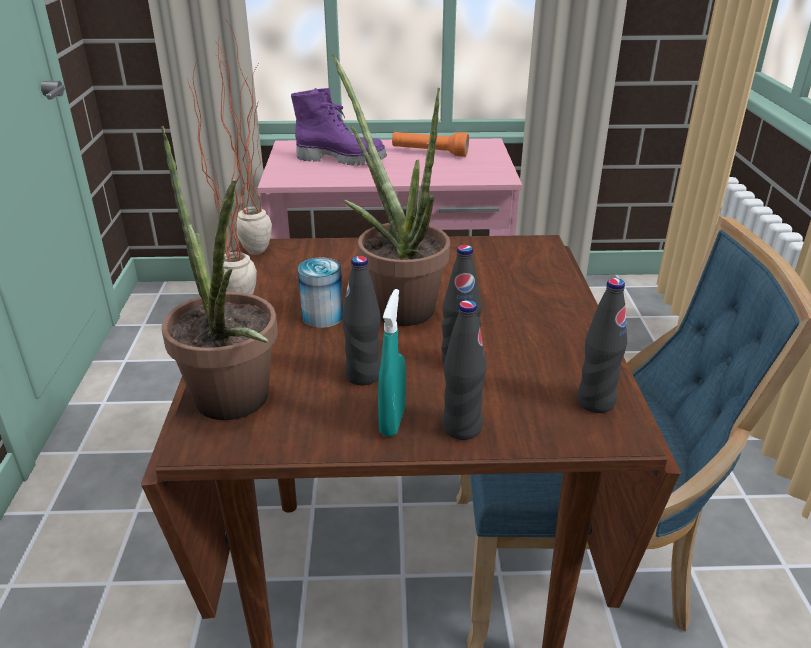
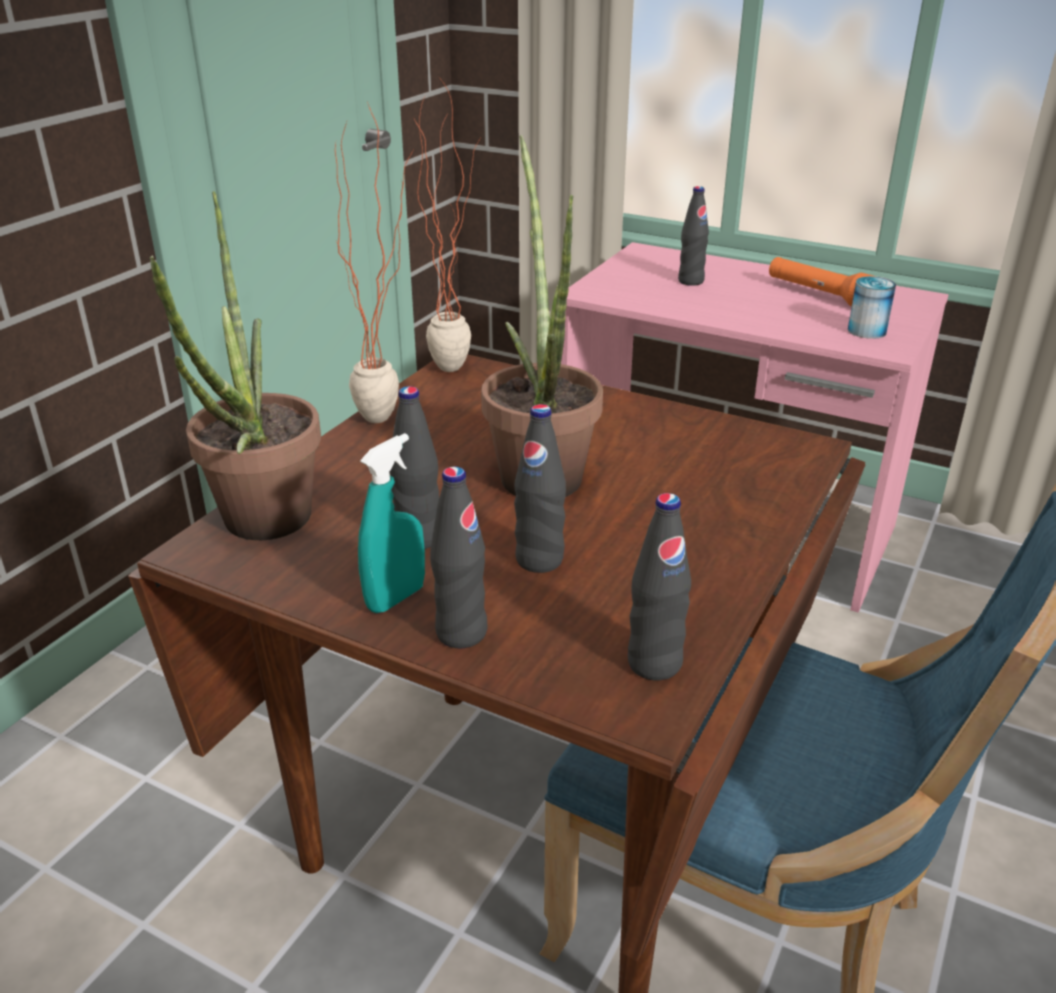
camera: 30 degrees right, 0 degrees up
purple boot [291,88,387,166] -> black bottle [678,186,709,286]
can [298,257,343,328] -> can moved to [848,276,896,339]

